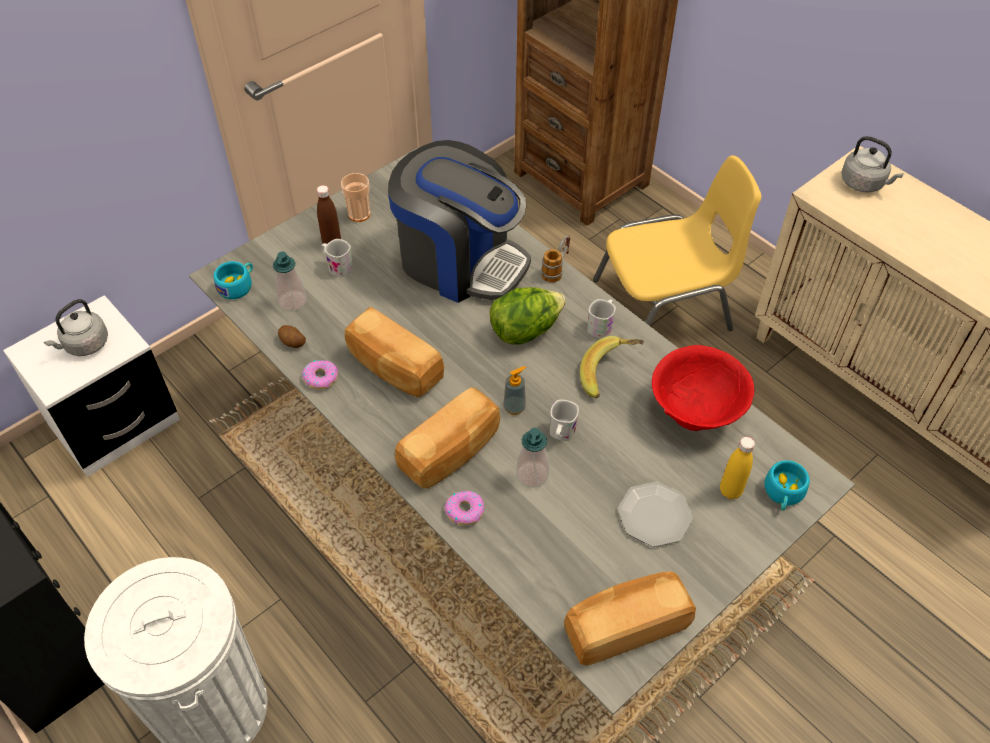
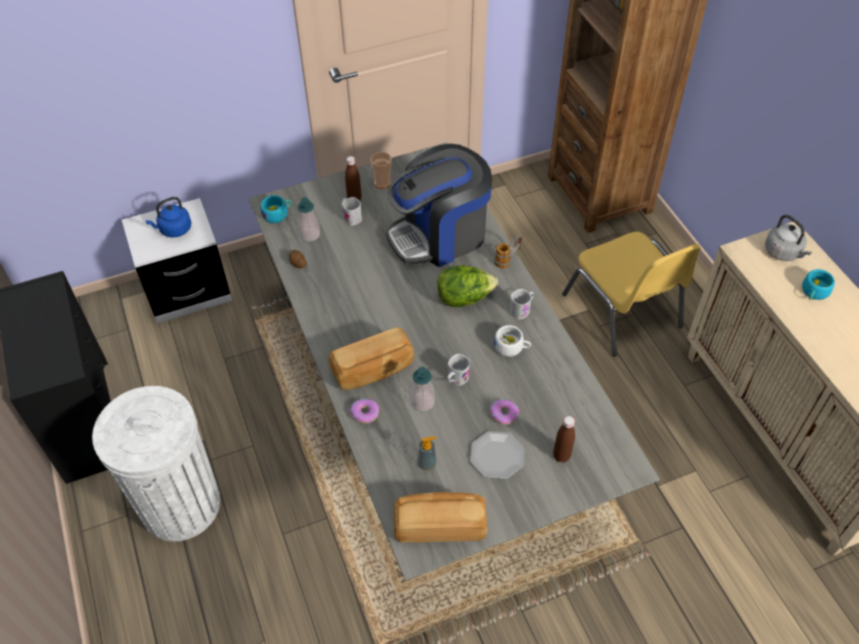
camera: 20 degrees right, 0 degrees up
grey kettle [44,299,108,356] -> blue kettle [146,197,192,238]
donut [302,360,338,389] -> donut moved to [490,399,519,425]
bread [345,307,444,397] -> none
coffee machine [388,140,531,303] -> coffee machine turned 105 degrees clockwise [386,144,492,267]
soap dispenser [503,366,526,415] -> soap dispenser moved to [418,437,437,470]
banana [580,336,644,398] -> white cup [494,325,531,357]
yellow chair [593,155,761,331] -> yellow chair turned 60 degrees clockwise [562,232,701,357]
red bowl [652,345,754,431] -> none
yellow bottle [720,437,755,499] -> brown bottle [553,416,575,463]
turquoise cup [764,460,810,511] -> turquoise cup moved to [802,269,835,300]

